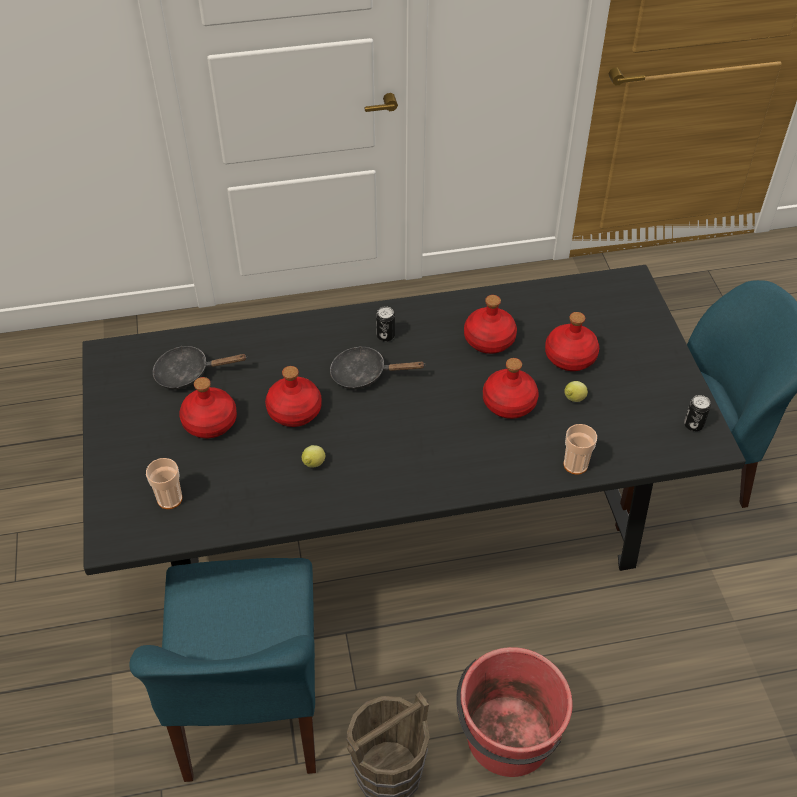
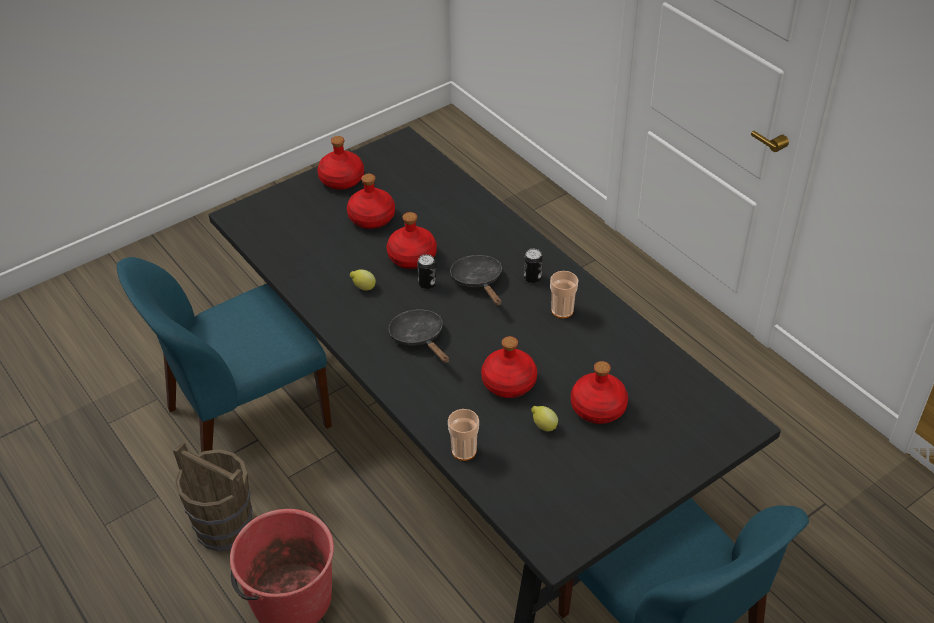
camera: 65 degrees right, 5 degrees down
cup [146,458,182,509] -> cup moved to [550,271,578,319]
black frying pan [153,346,247,390] -> black frying pan moved to [389,309,449,363]
red bottle [464,295,517,354] -> red bottle moved to [317,136,364,190]
can [684,395,711,431] -> can moved to [417,254,436,289]

